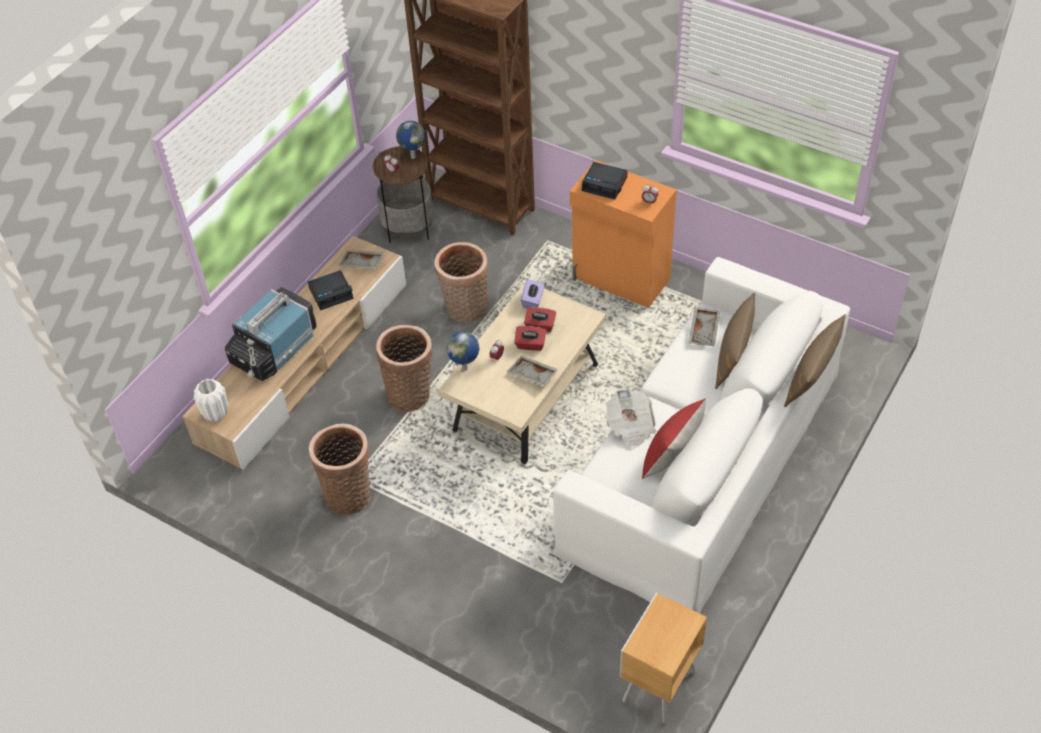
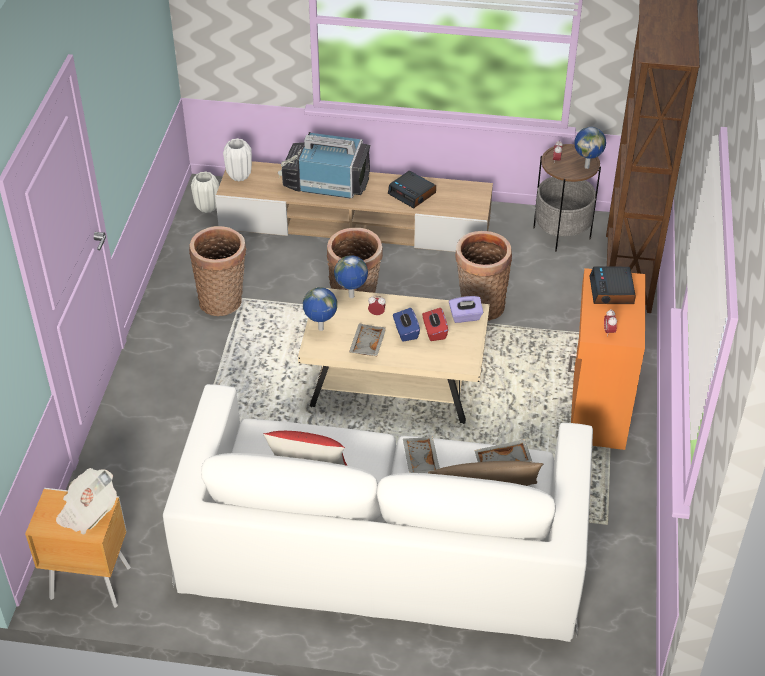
camera: 65 degrees right, 5 degrees down
grey tray [338,250,384,269] -> grey tray moved to [403,436,440,473]
red tissue box [514,326,546,351] -> blue tissue box [393,308,420,342]
newspaper [606,388,656,449] -> newspaper moved to [56,468,117,534]
brown pillow [784,314,846,407] -> none
none -> white vase [191,171,219,213]
none -> globe [303,287,337,331]

